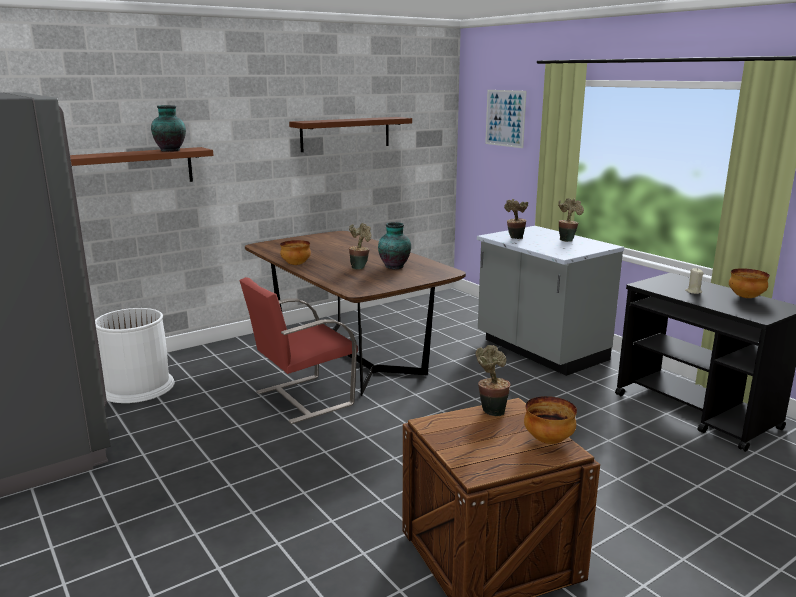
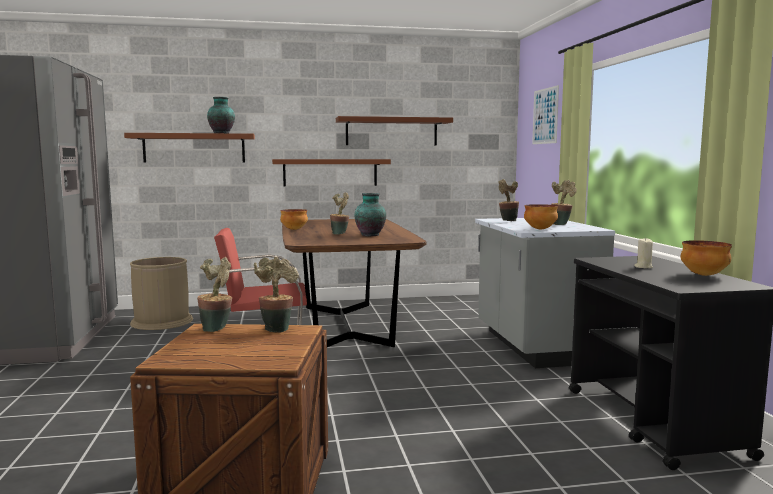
camera: 25 degrees right, 10 degrees down
white trash can [95,308,175,403] -> brown trash can [130,257,193,330]
bowl [524,396,577,444] -> bowl moved to [524,204,558,229]
none -> potted plant [197,257,232,332]
none -> brown shelf [272,159,391,186]

